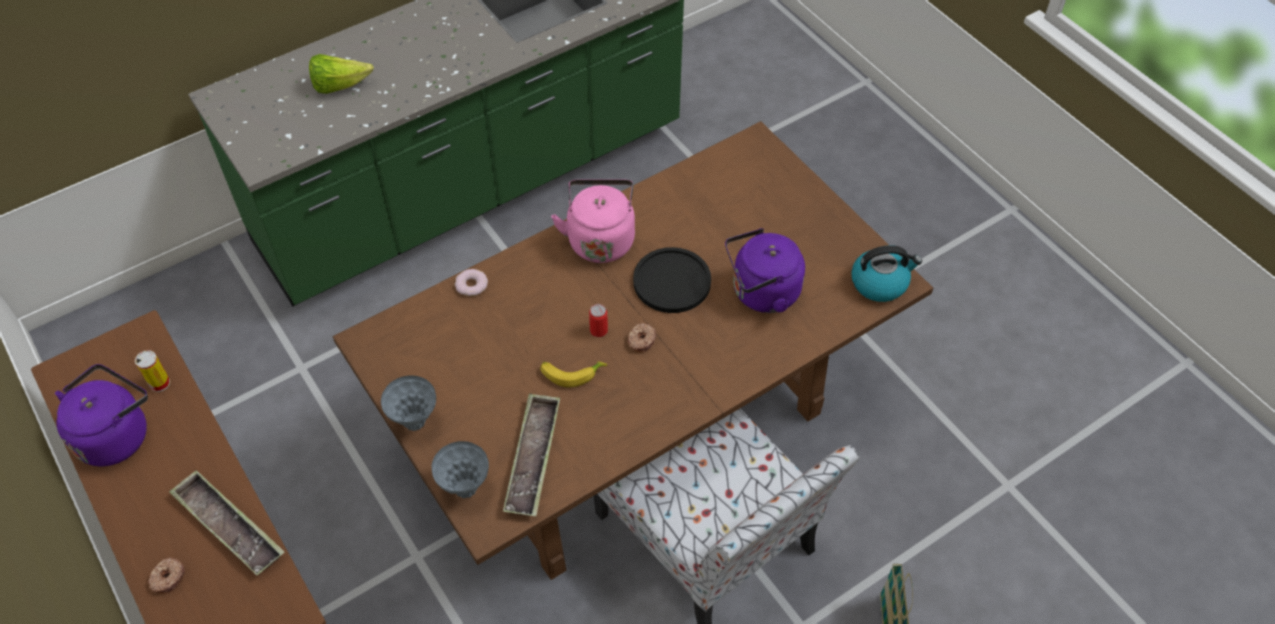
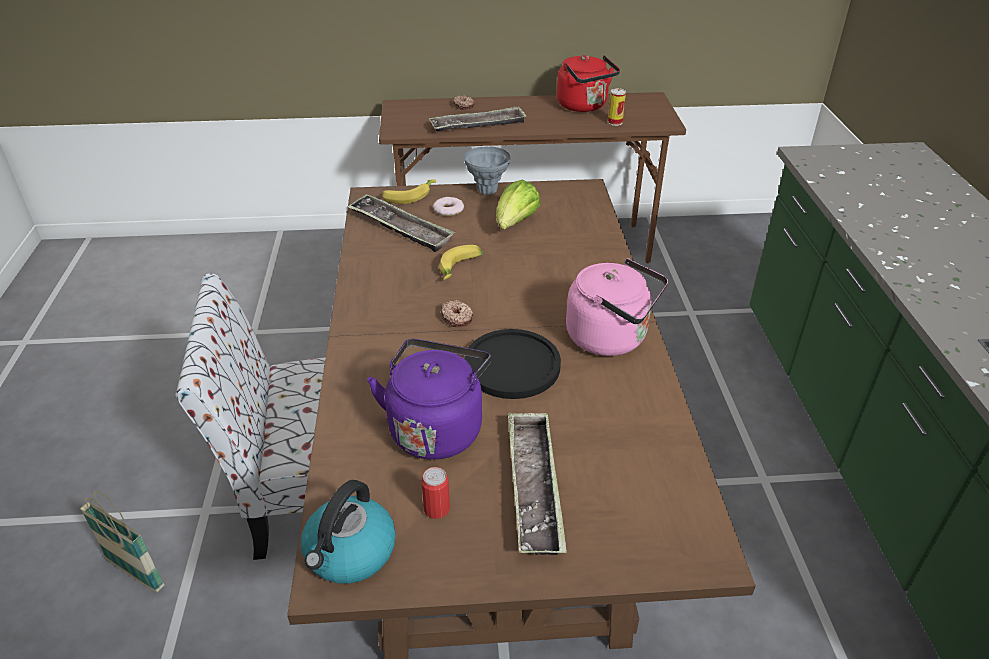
camera: 120 degrees right, 15 degrees down
purple kettle [55,364,148,466] -> red kettle [557,55,620,112]
lettuce [309,54,374,94] -> lettuce moved to [496,180,540,230]
grey vase [431,441,489,498] -> banana [382,179,436,204]
donut [454,269,488,296] -> donut moved to [433,197,464,216]
can [589,304,608,337] -> can moved to [421,467,450,519]
none -> tray [508,412,567,555]

